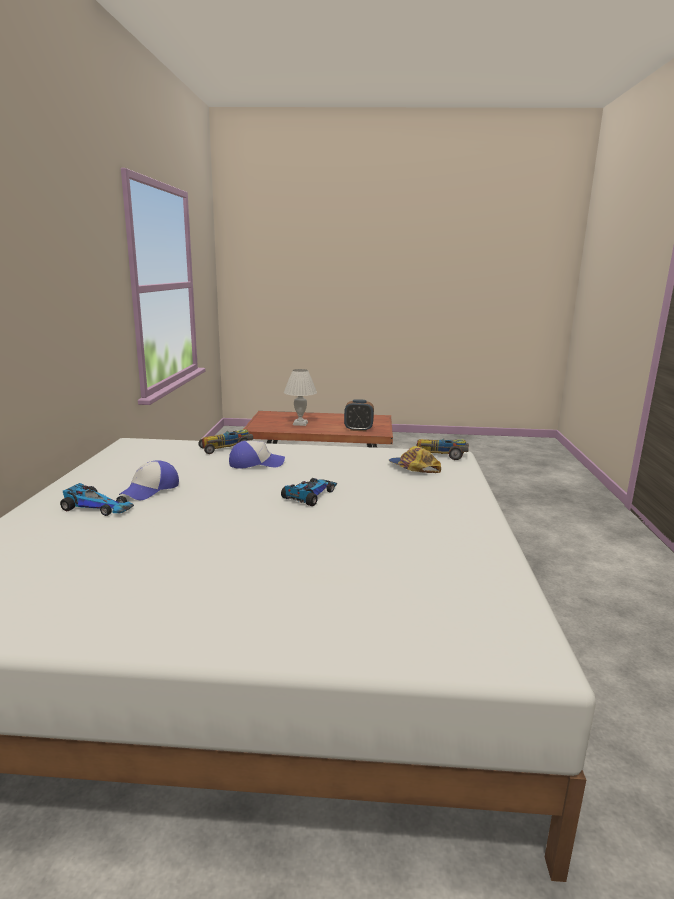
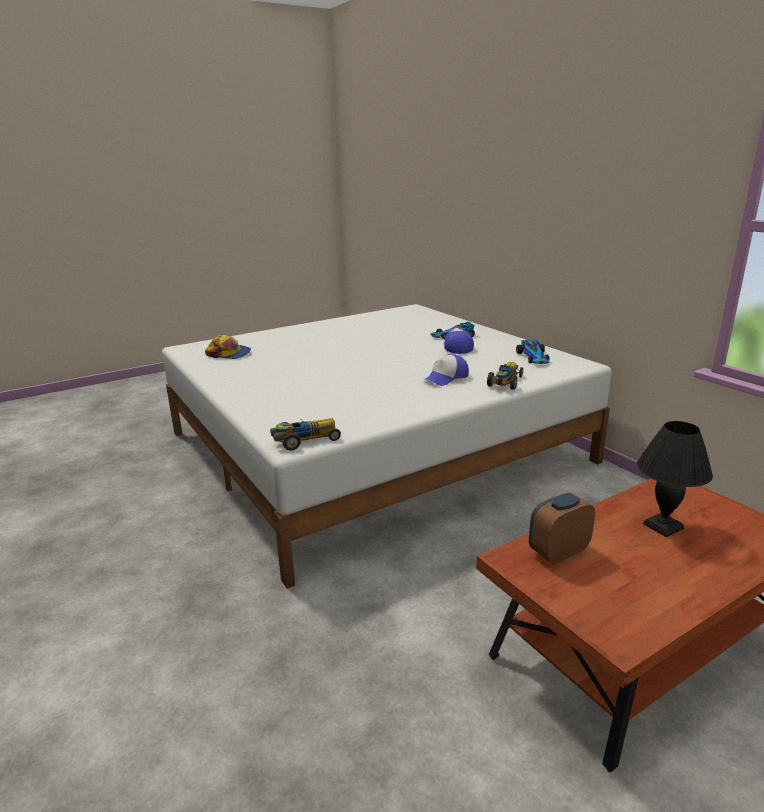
camera: 145 degrees right, 5 degrees up
toy car [281,478,337,506] -> toy car moved to [516,340,549,364]
white table lamp [284,369,317,426] -> black table lamp [637,421,713,537]
cap [389,446,441,473] -> cap moved to [205,334,251,359]

